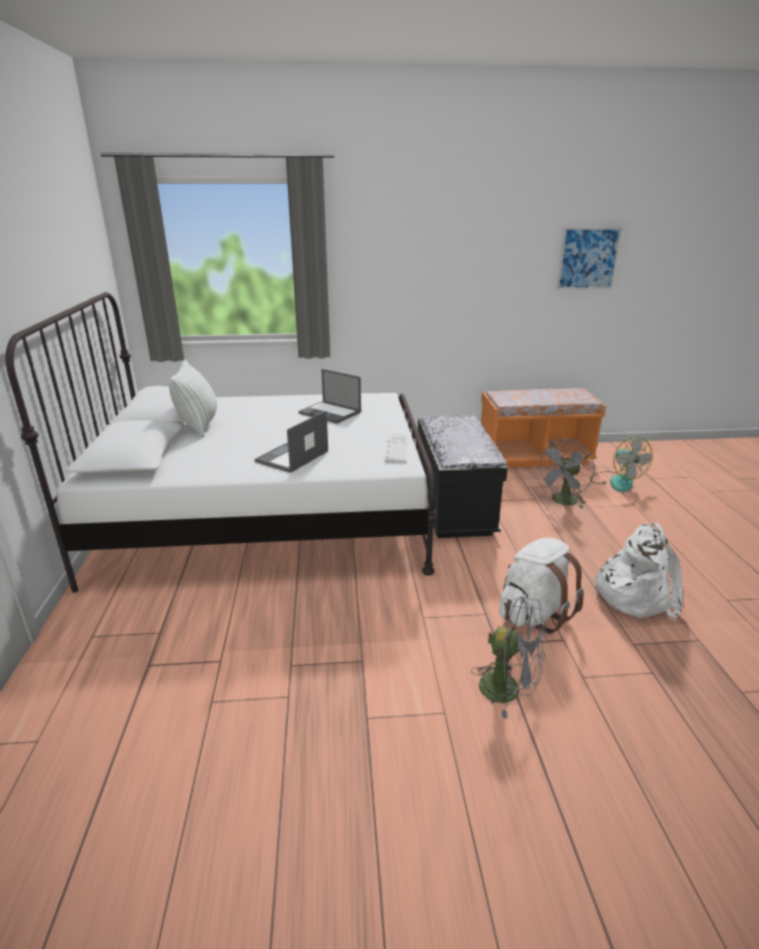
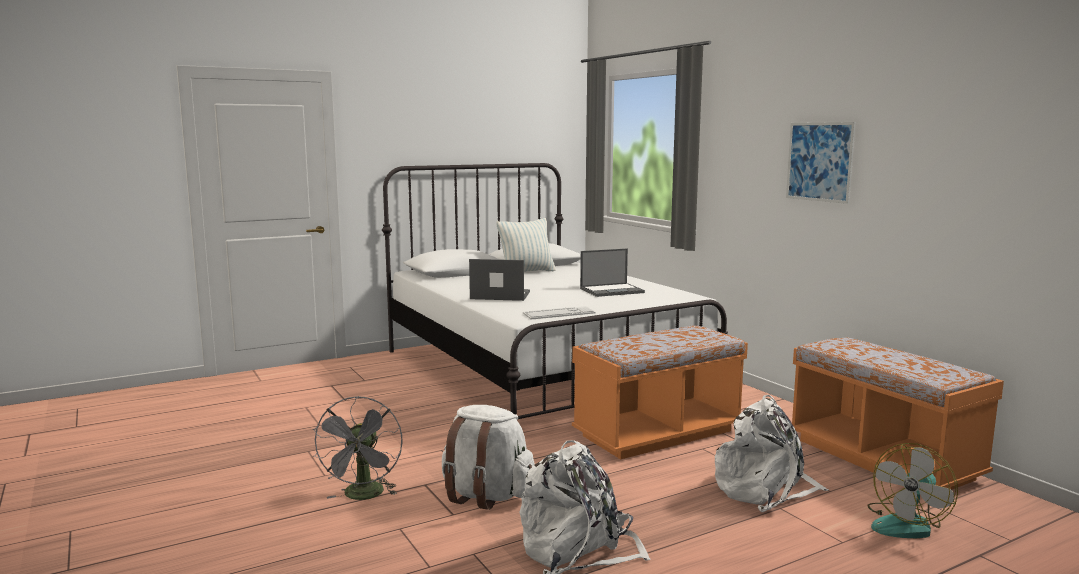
camera: 65 degrees right, 15 degrees down
laptop [298,369,361,424] -> laptop turned 120 degrees counterclockwise [580,248,645,297]
black bench [418,415,508,538] -> orange bench [572,325,748,459]
grey fan [536,439,595,508] -> white backpack [715,395,829,512]
picture [557,227,623,290] -> picture moved to [786,122,856,204]

